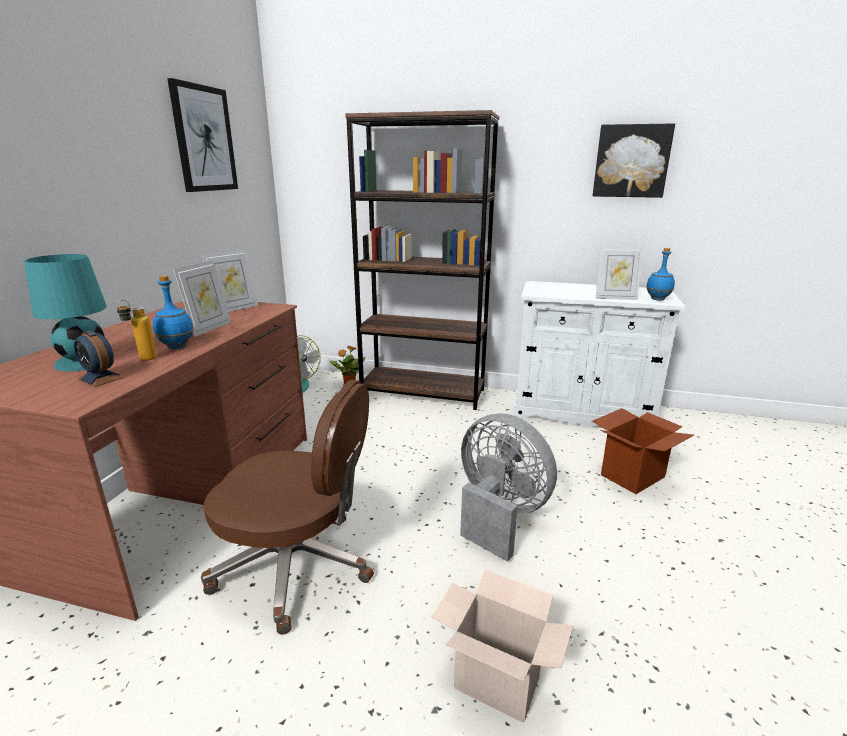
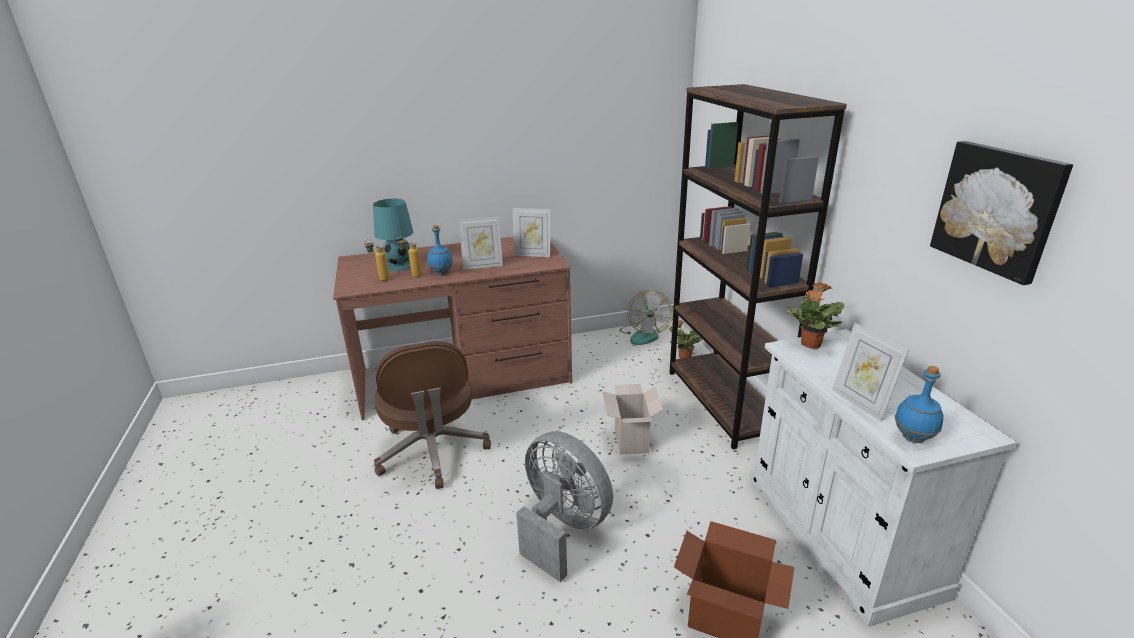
camera: 60 degrees right, 5 degrees up
alarm clock [74,331,124,387] -> bottle [364,239,390,281]
picture [167,78,238,192] -> none
cardboard box [432,570,573,723] -> cardboard box moved to [603,384,663,455]
grey fan [460,413,557,562] -> grey fan turned 60 degrees counterclockwise [516,431,613,582]
none -> potted plant [787,281,844,349]

